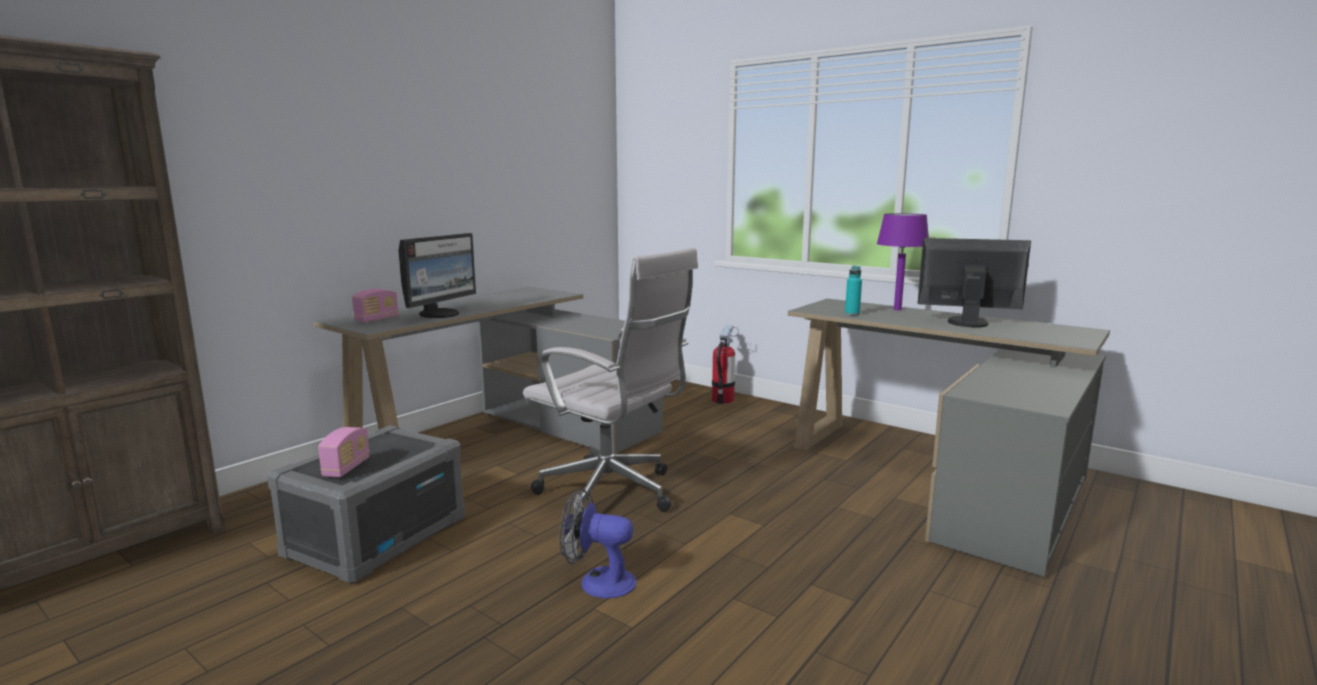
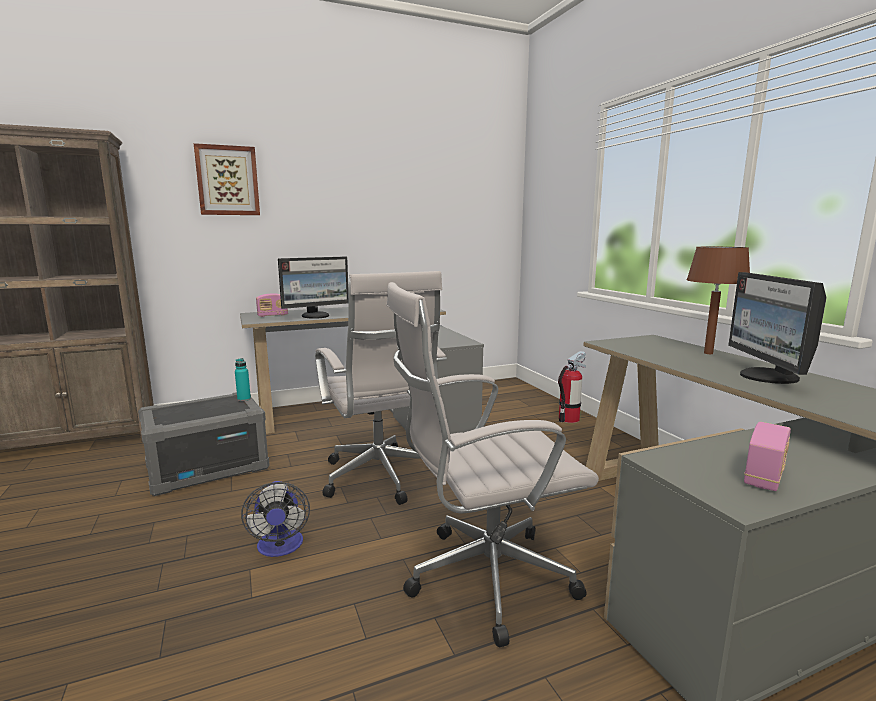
camera: 30 degrees right, 0 degrees up
radio [318,427,370,477] -> radio moved to [744,422,791,491]
fan [559,488,636,598] -> fan turned 150 degrees counterclockwise [241,481,310,557]
turquoise bottle [845,266,862,315] -> turquoise bottle moved to [235,358,251,401]
purple table lamp [877,213,929,310] -> brown table lamp [687,247,750,354]
monitor [918,238,1031,327] -> monitor turned 135 degrees counterclockwise [728,272,826,384]
none -> picture [194,143,260,215]
none -> white office chair [386,282,599,647]

